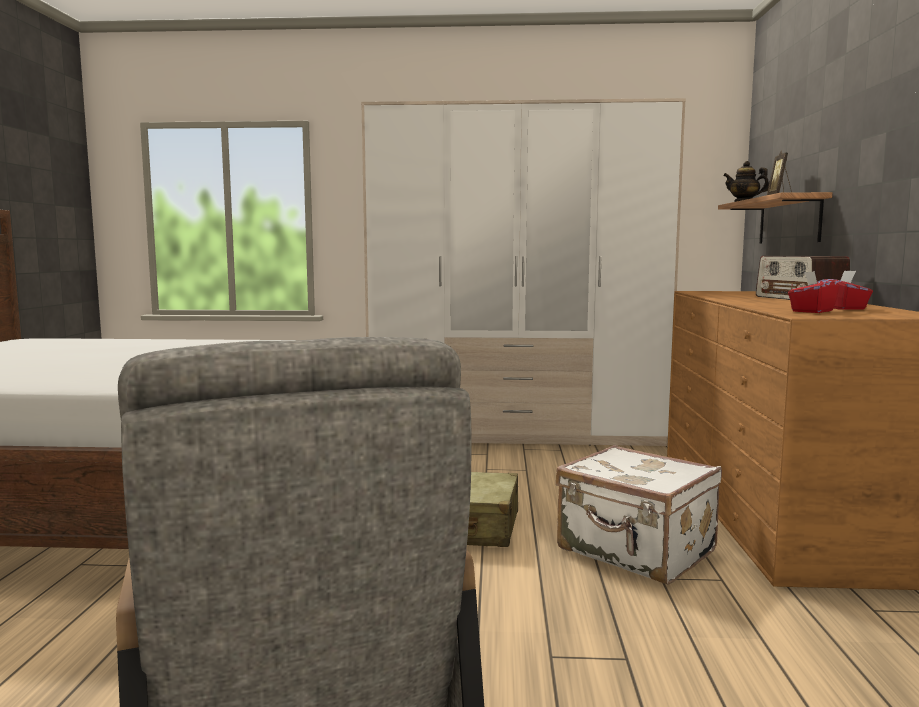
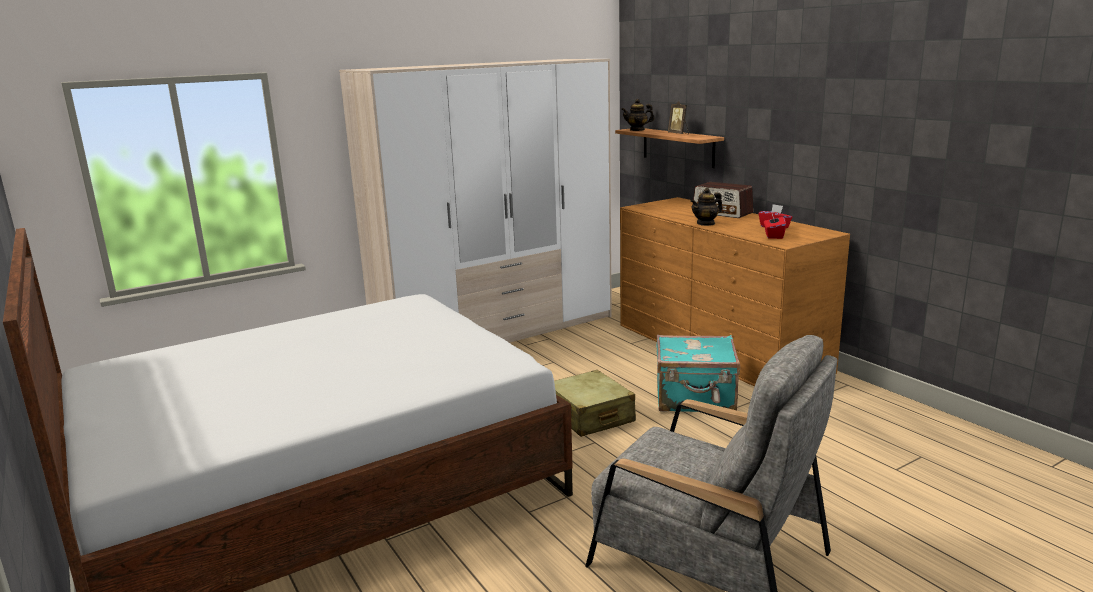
camera: 35 degrees left, 10 degrees up
white suitcase [556,445,722,585] -> turquoise suitcase [657,335,740,412]
none -> teapot [690,188,723,226]

